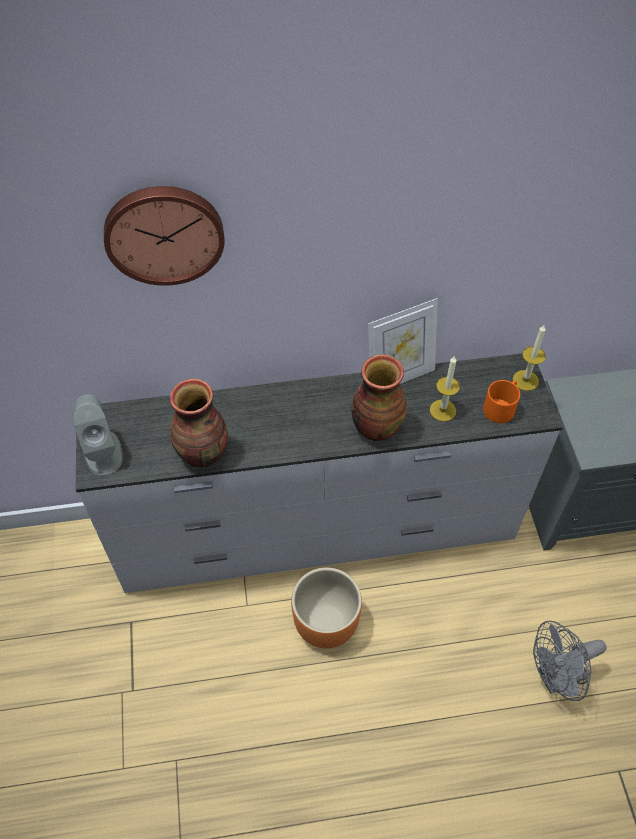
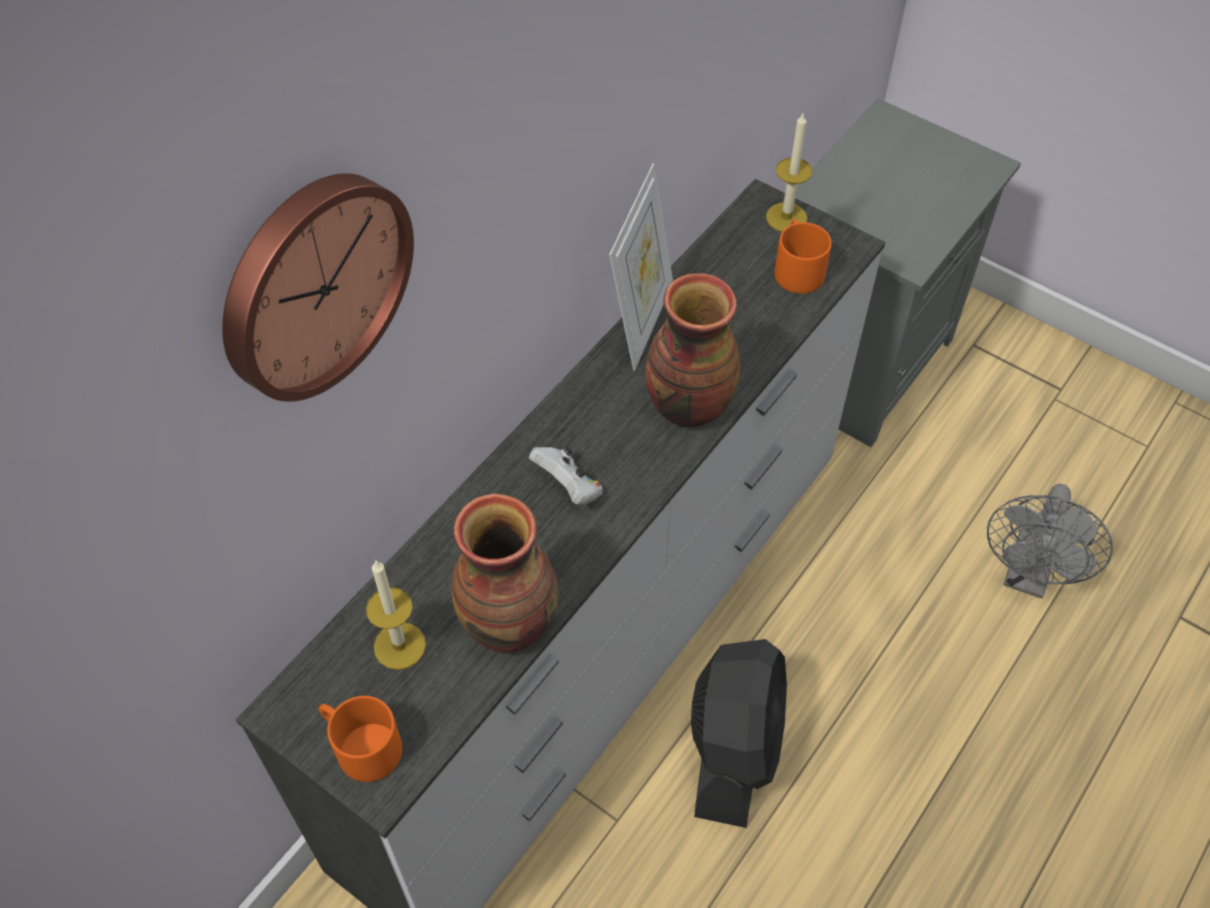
camera: 45 degrees left, 0 degrees up
grey speaker [73,394,123,475] -> orange mug [319,696,402,782]
orange planter [291,567,362,649] -> black fan [691,639,787,828]
candle [430,355,460,422] -> candle moved to [366,560,426,670]
none -> white game controller [529,447,603,505]

